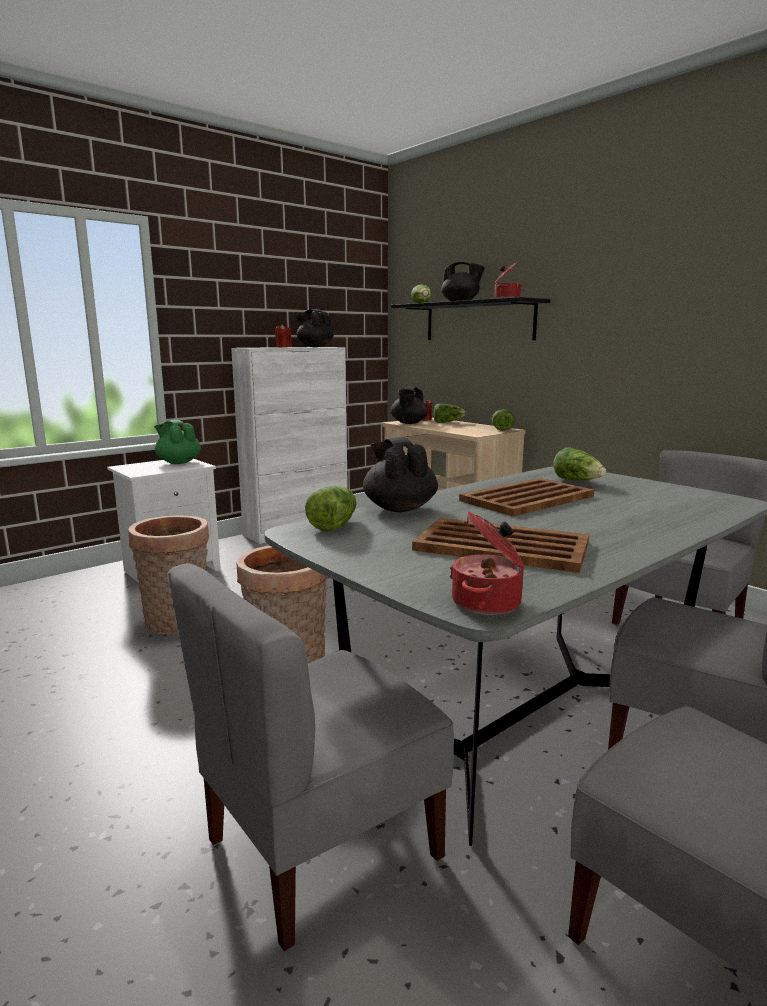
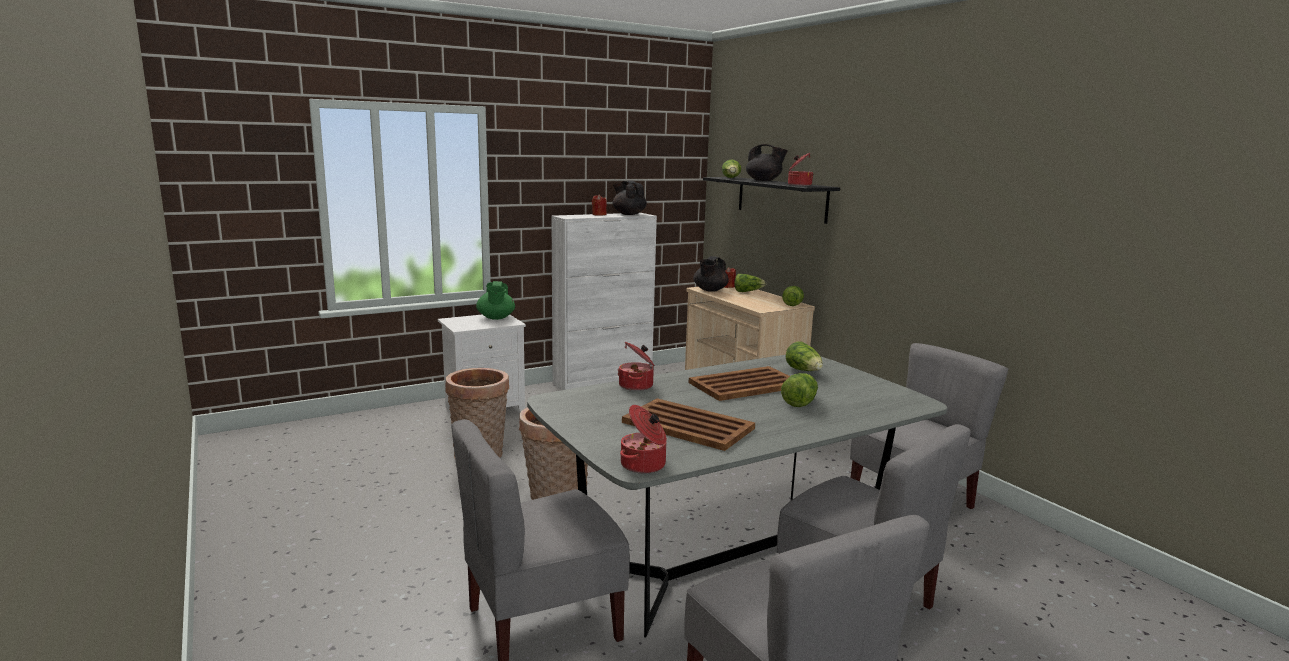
camera: 10 degrees right, 0 degrees up
green teapot [155,420,201,464] -> green teapot turned 150 degrees counterclockwise [476,281,515,320]
lettuce [305,486,357,531] -> lettuce moved to [781,373,818,407]
black teapot [363,437,438,512] -> cooking pot [618,341,655,391]

